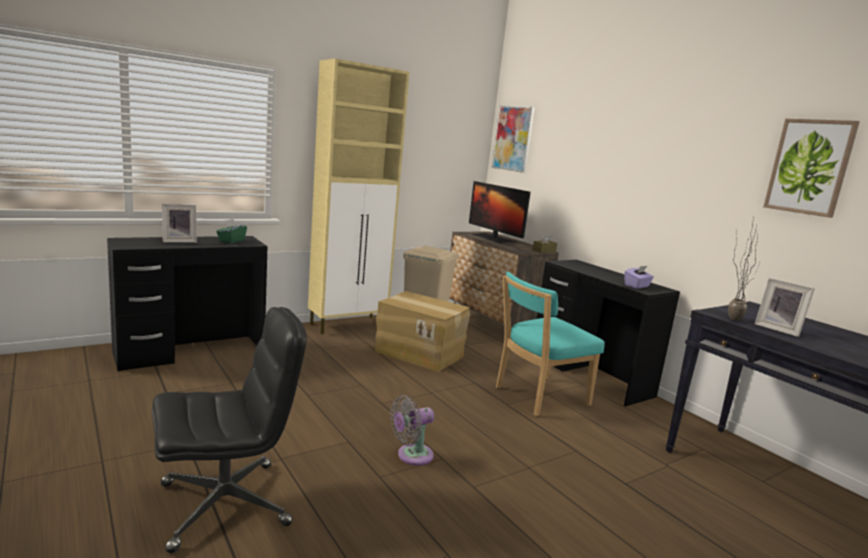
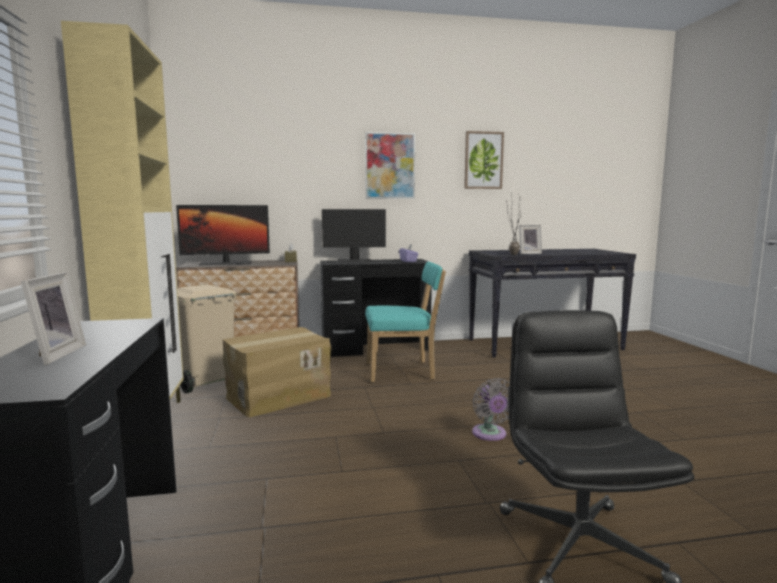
camera: 65 degrees left, 5 degrees down
green tissue box [216,219,247,243] -> none
picture [492,106,535,173] -> picture moved to [365,132,415,199]
turquoise chair [496,272,605,416] -> turquoise chair turned 90 degrees counterclockwise [365,262,446,383]
none -> monitor [322,209,386,263]

